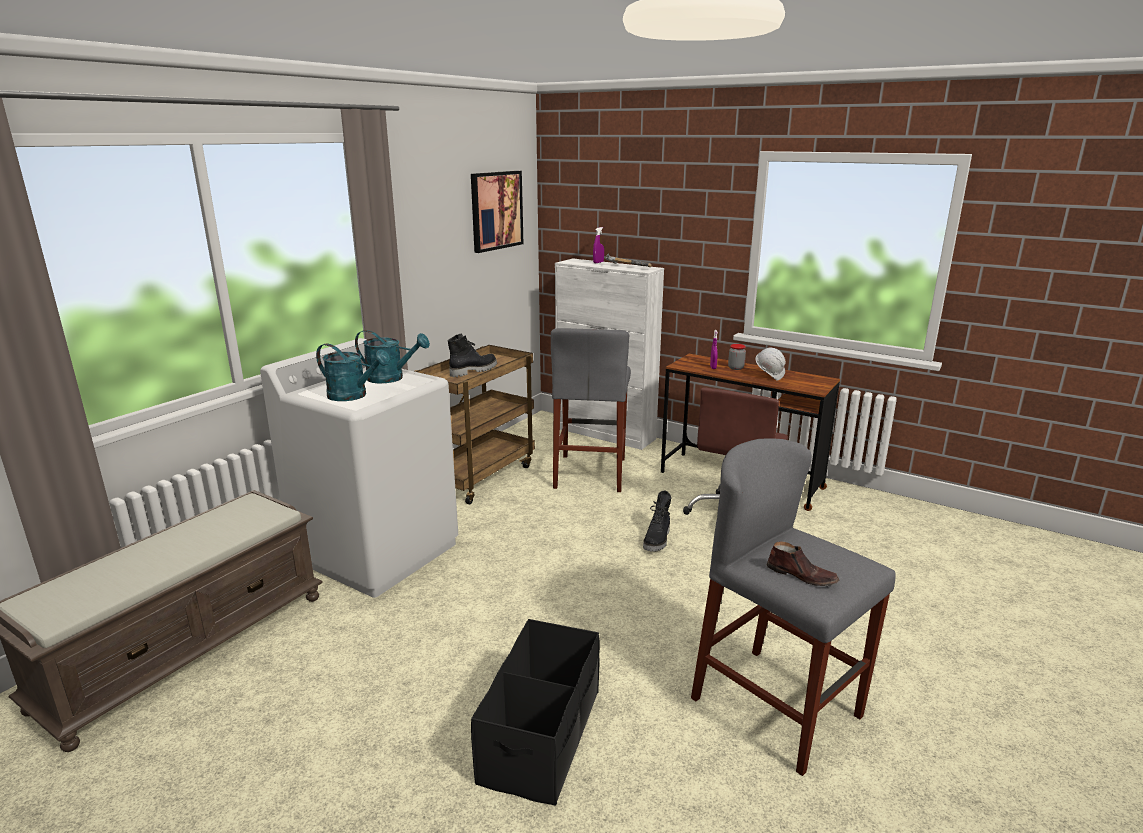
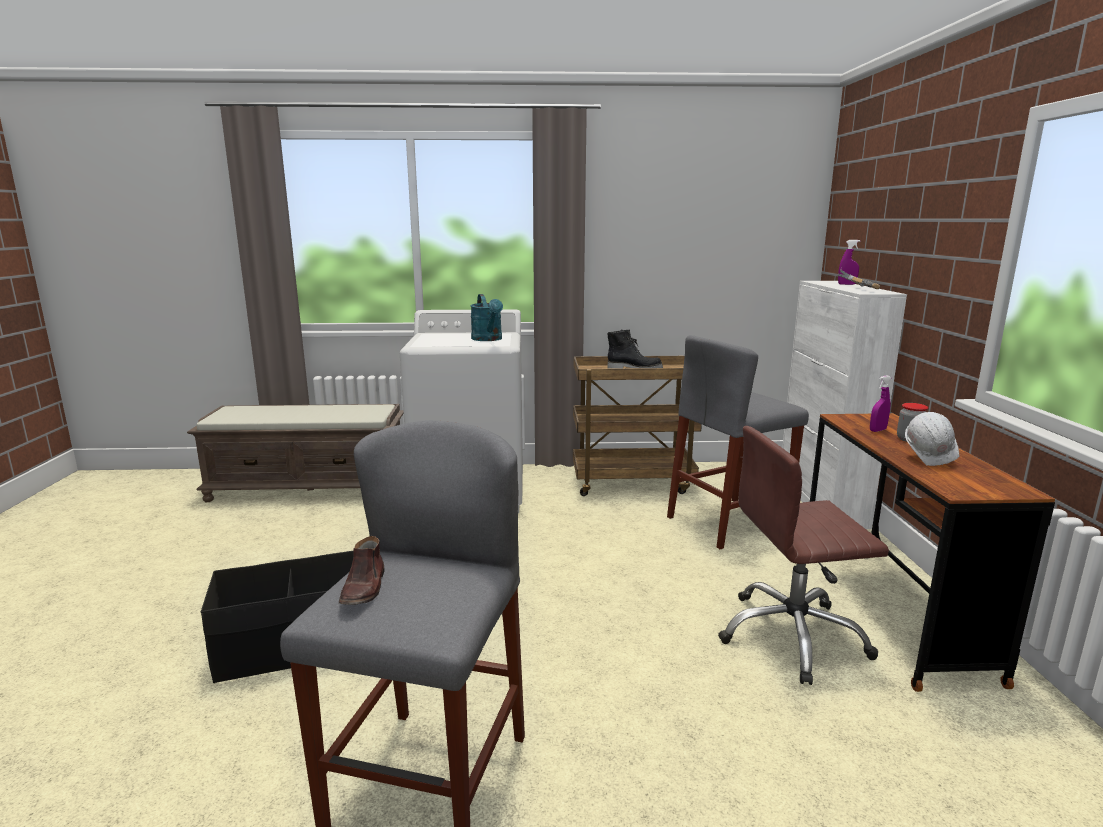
camera: 55 degrees right, 5 degrees down
turquoise watering can [316,343,391,401] -> none
picture [471,171,524,253] -> none
black boot [643,491,671,552] -> none

